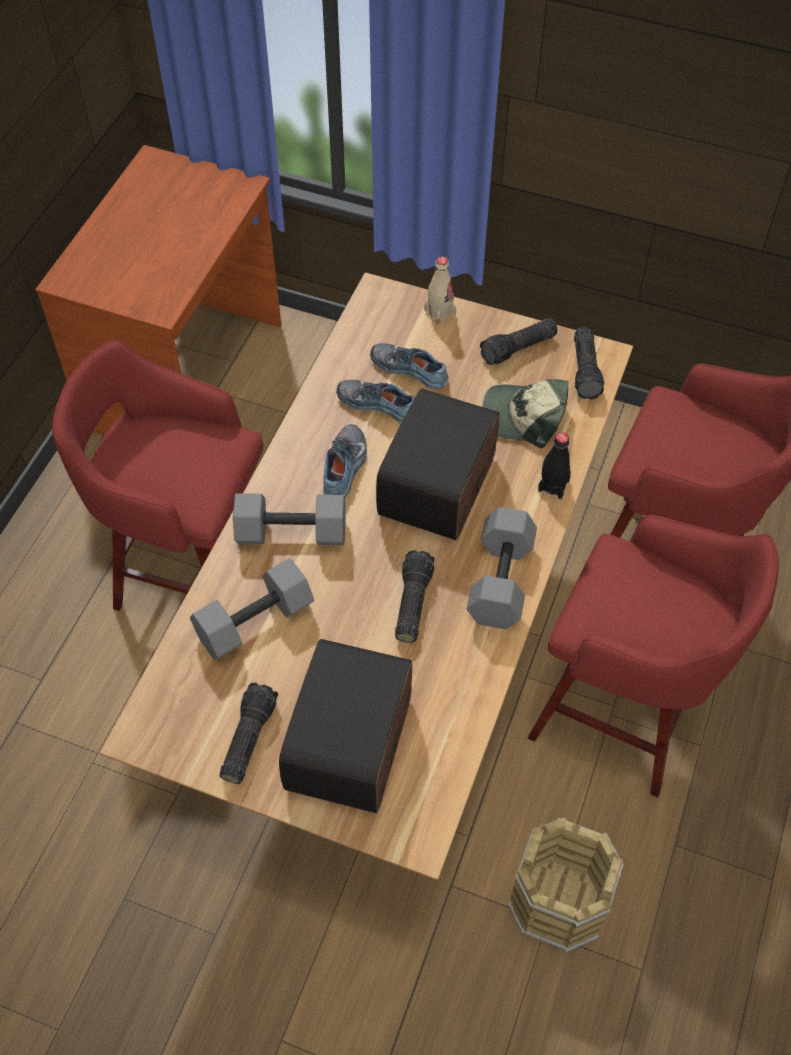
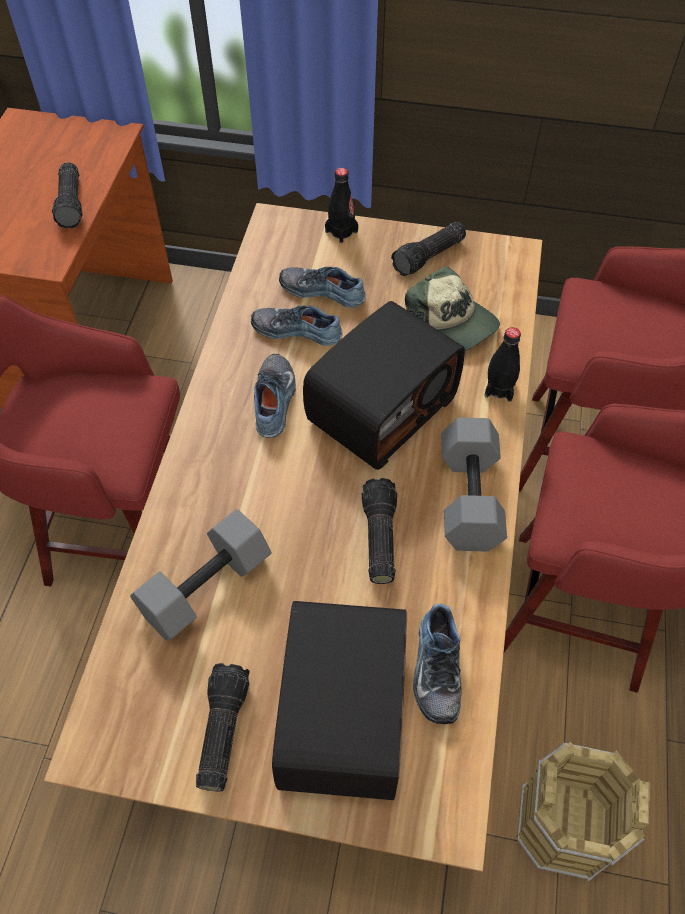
camera: 10 degrees left, 0 degrees up
grey dumbbell [233,493,345,545] -> none
radio [376,389,500,540] -> radio turned 150 degrees counterclockwise [303,301,465,470]
beige bottle [424,256,456,324] -> black bottle [325,168,358,243]
cap [482,379,568,448] -> cap turned 135 degrees counterclockwise [405,266,500,351]
flashlight [574,327,604,400] -> flashlight moved to [52,162,83,228]
none -> shoe [413,604,462,724]

